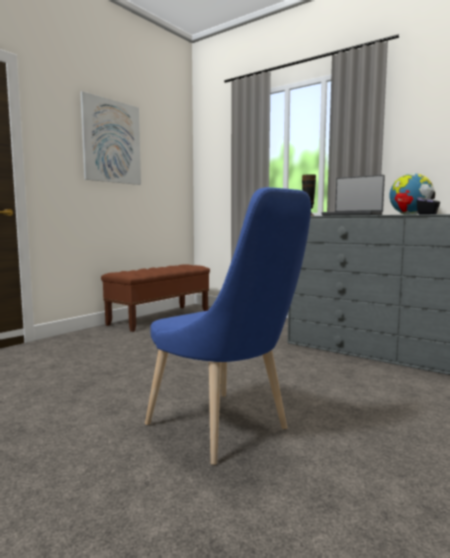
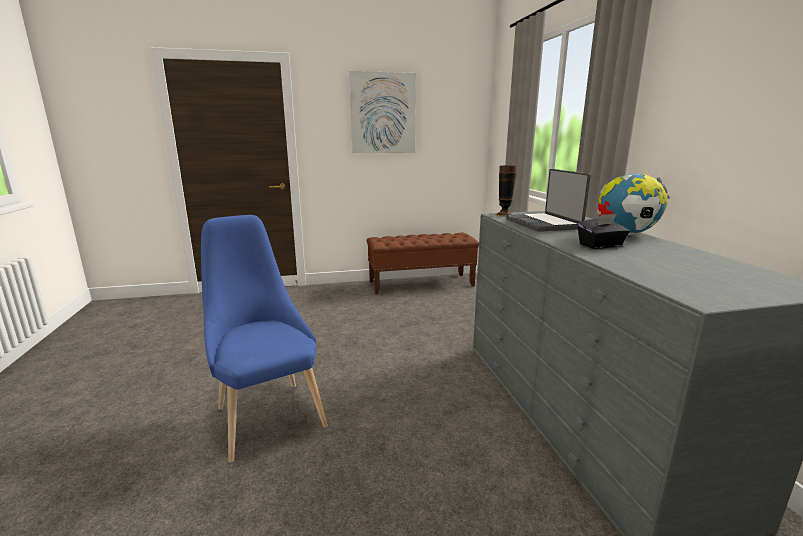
camera: 40 degrees right, 10 degrees up
blue chair [145,187,311,465] -> blue chair turned 150 degrees clockwise [201,215,328,462]

